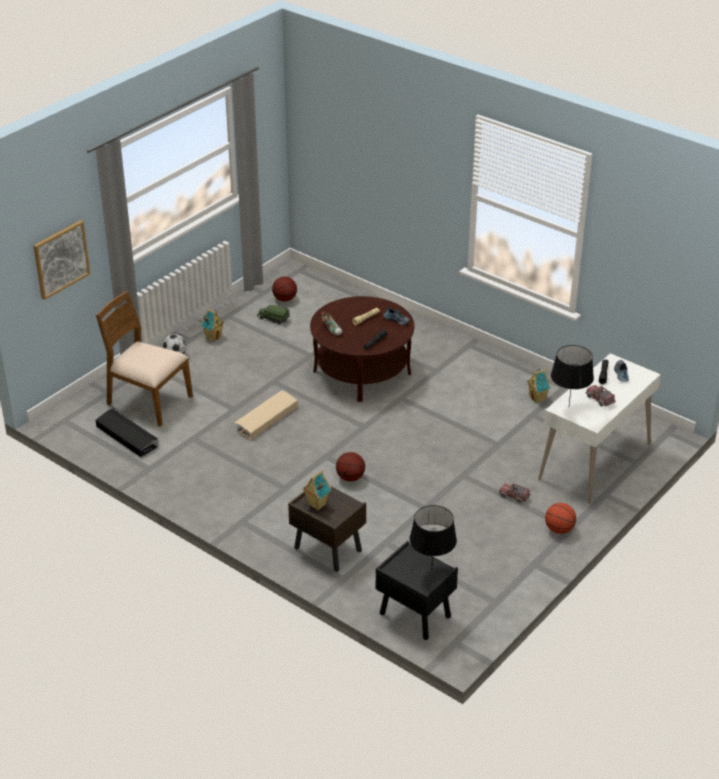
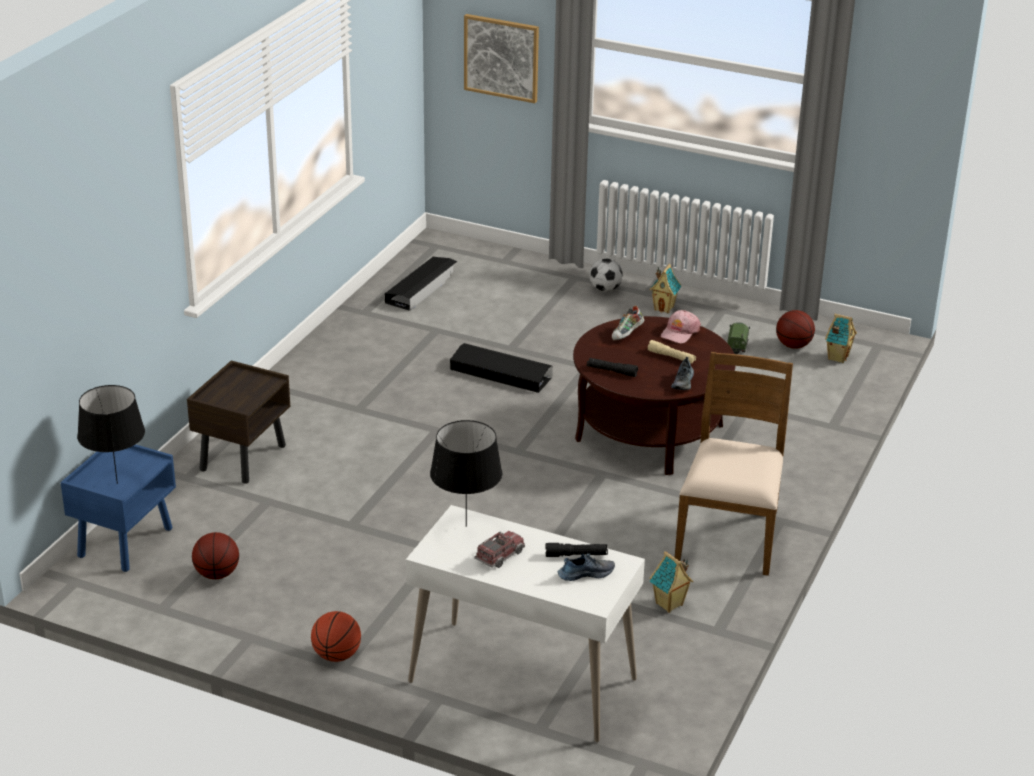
camera: 75 degrees right, 5 degrees down
brown chair [96,291,193,427] -> brown chair moved to [675,352,793,576]
beige storage box [235,390,298,440] -> black storage box [450,343,553,393]
toy house [302,470,332,511] -> toy house moved to [825,314,857,363]
basketball [336,452,365,482] -> basketball moved to [192,532,239,579]
black nightstand [376,541,458,640] -> blue nightstand [60,444,176,572]
toy truck [498,483,531,503] -> none
none -> pink cap [661,310,701,343]

